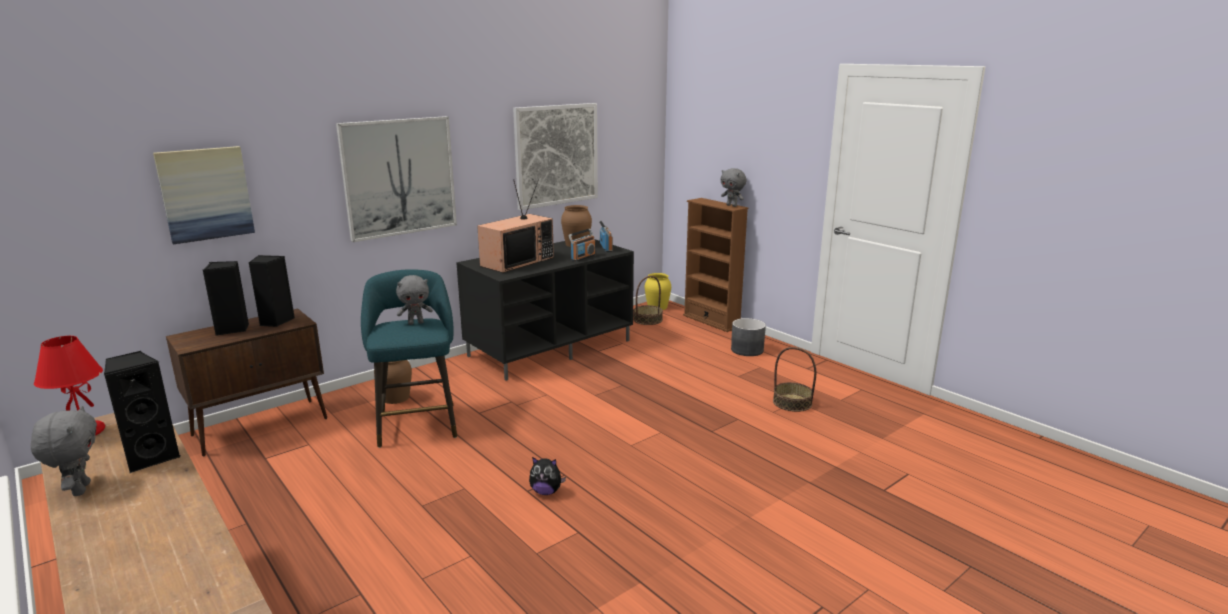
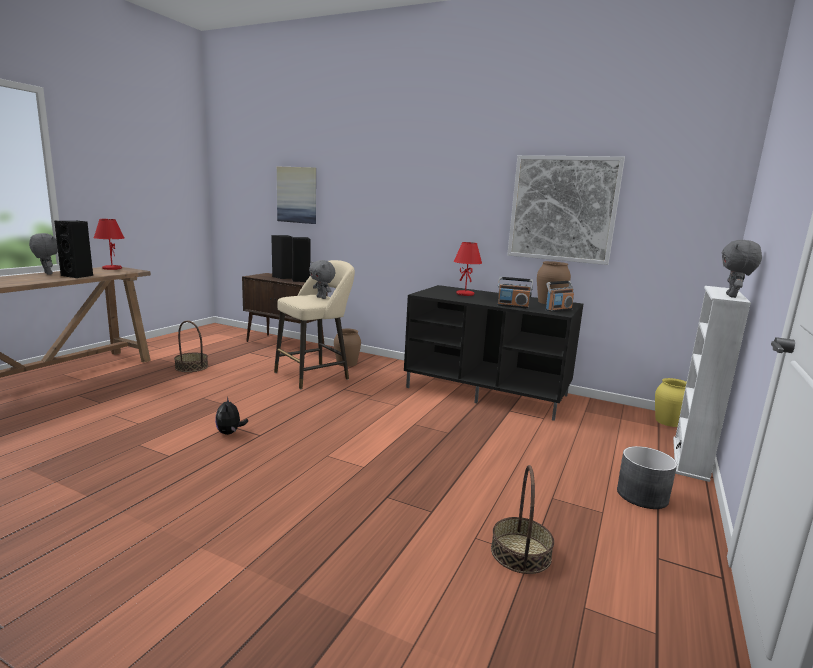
camera: 65 degrees right, 5 degrees down
grey plush toy [31,406,97,496] -> grey plush toy turned 90 degrees counterclockwise [29,233,58,275]
picture [336,116,457,242] -> none
turquoise stool [361,269,457,448] -> beige stool [274,260,355,389]
television [477,179,554,273] -> red table lamp [454,242,482,296]
basket [633,276,663,325] -> basket moved to [174,321,208,372]
brown bookcase [683,198,749,332] -> white bookcase [673,286,751,482]

